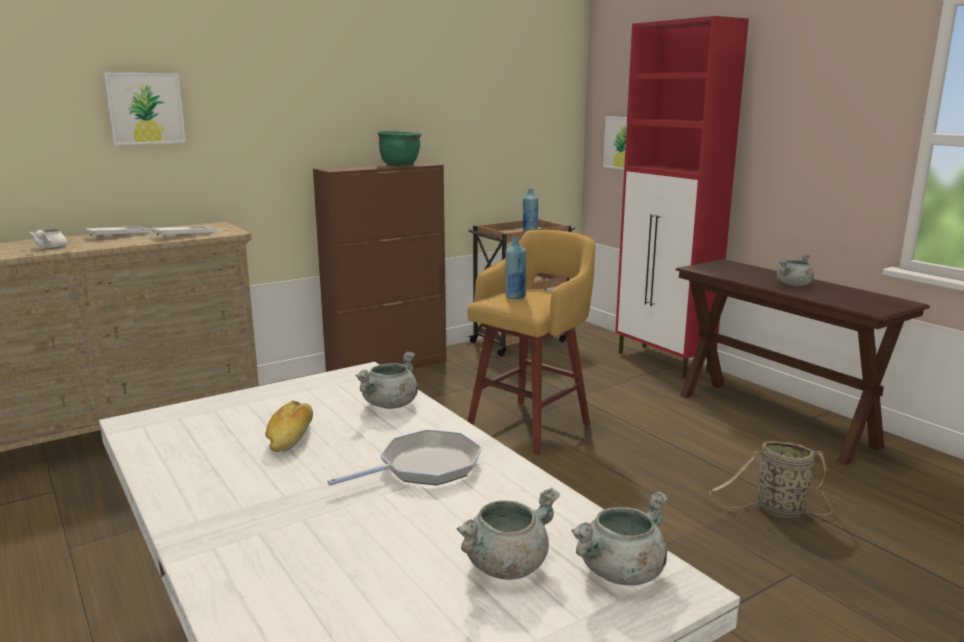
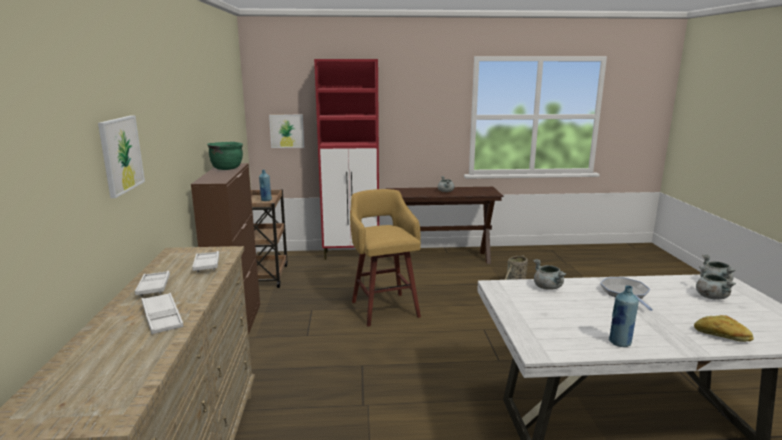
camera: 60 degrees left, 0 degrees up
white teapot [28,229,68,248] -> white tray [142,293,183,334]
bread [265,400,313,452] -> bread moved to [694,315,754,342]
blue bottle [505,238,526,299] -> blue bottle moved to [609,285,639,347]

